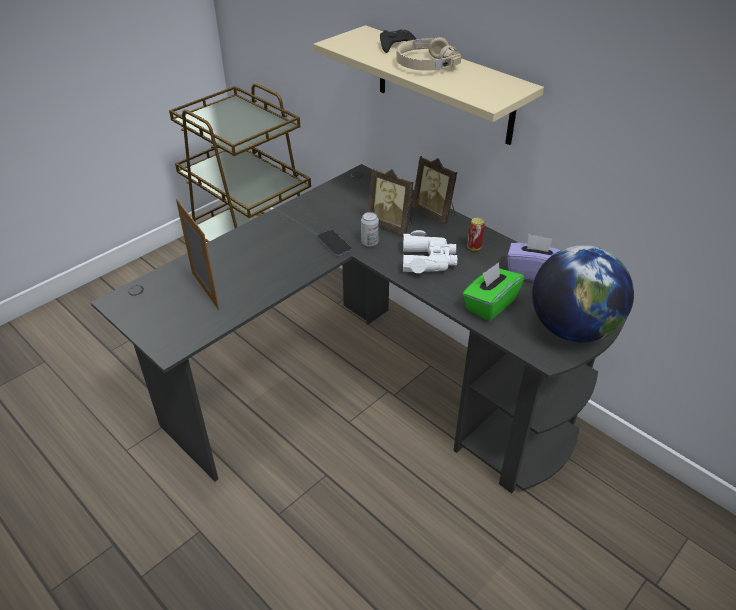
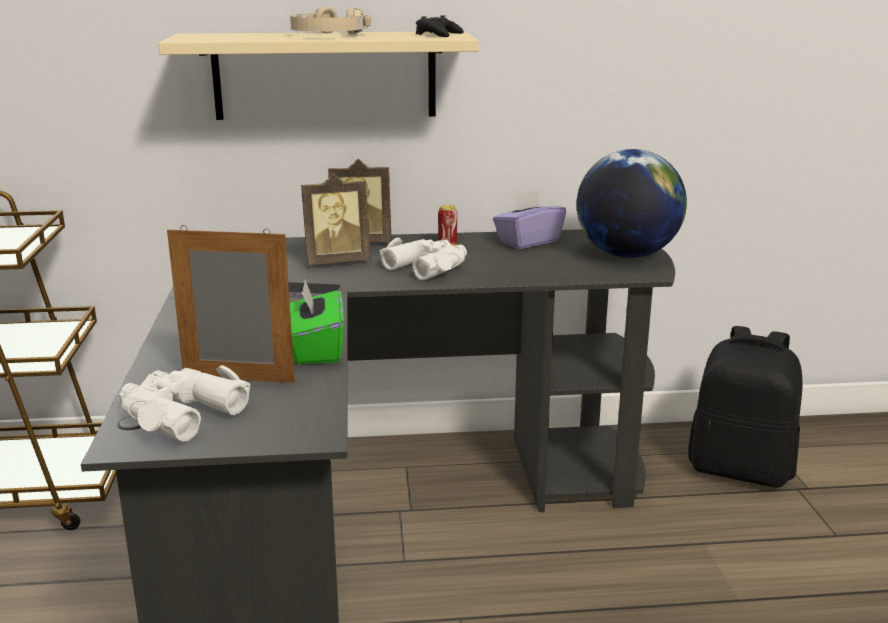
camera: 50 degrees left, 20 degrees down
can [361,212,379,247] -> none
black game controller [380,29,416,53] -> black game controller moved to [416,15,464,37]
green tissue box [462,262,524,321] -> green tissue box moved to [290,280,344,365]
none -> white binoculars [119,365,250,442]
none -> black backpack [688,326,803,488]

